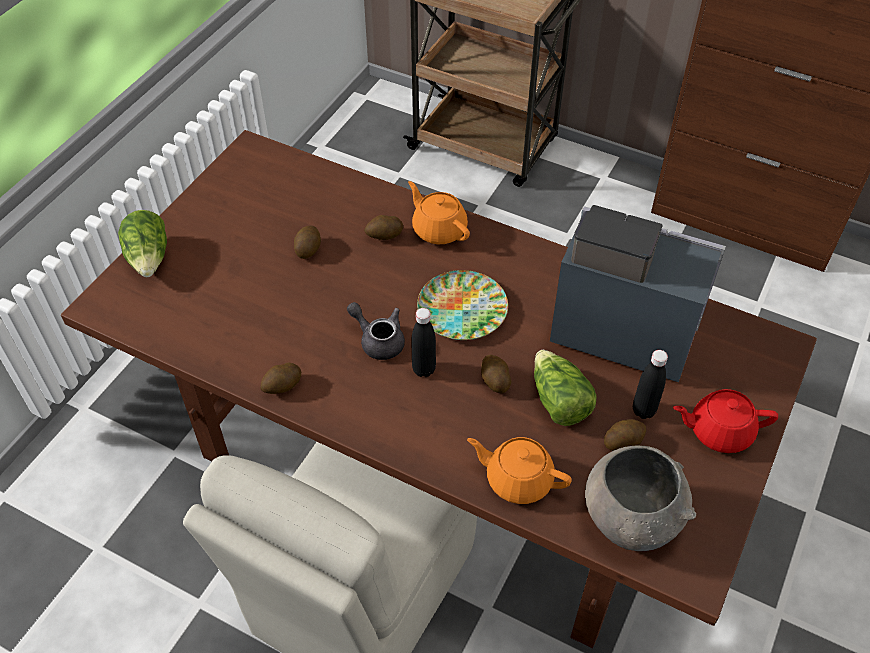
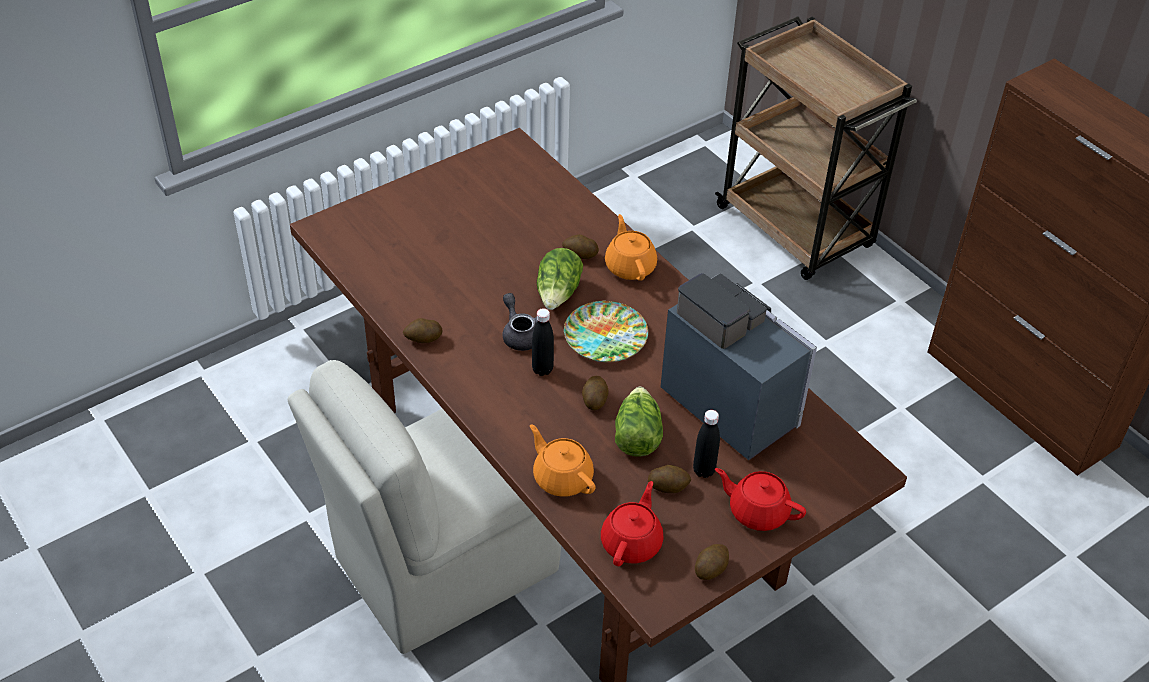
camera: 25 degrees right, 5 degrees down
lettuce [118,210,167,277] -> lettuce moved to [537,248,583,310]
potato [294,225,321,259] -> potato moved to [695,544,729,580]
grey bowl [585,446,696,551] -> red teapot [601,481,664,566]

